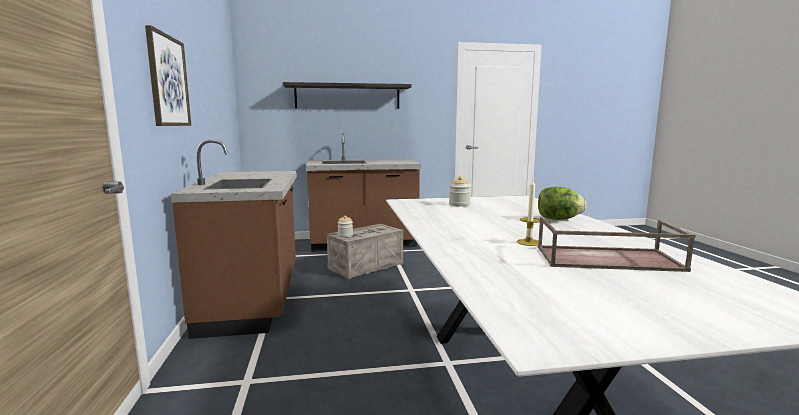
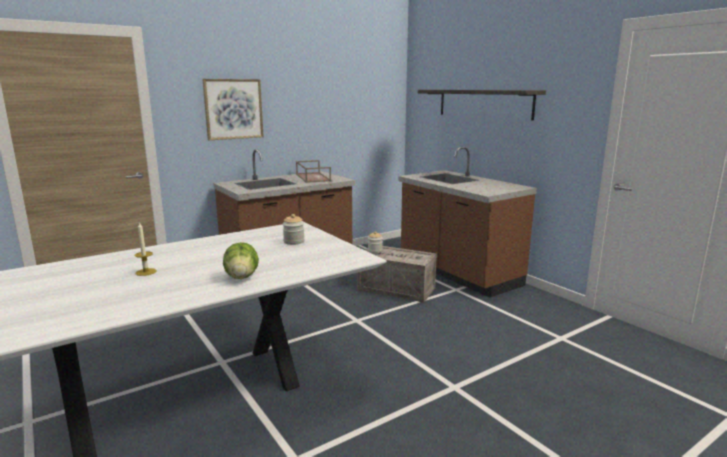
camera: 65 degrees right, 5 degrees up
brown tray [538,217,695,272] -> brown tray moved to [296,160,331,183]

